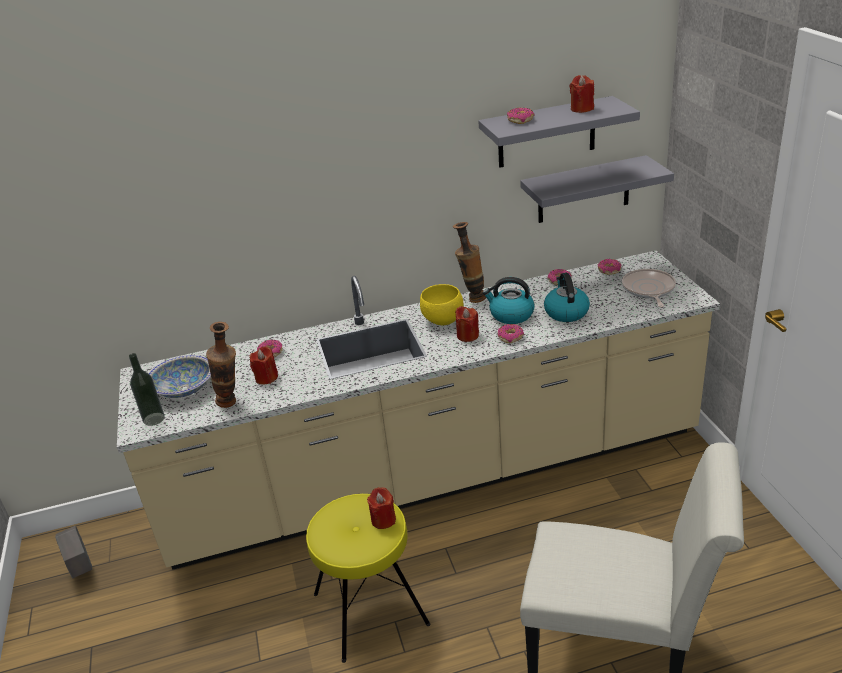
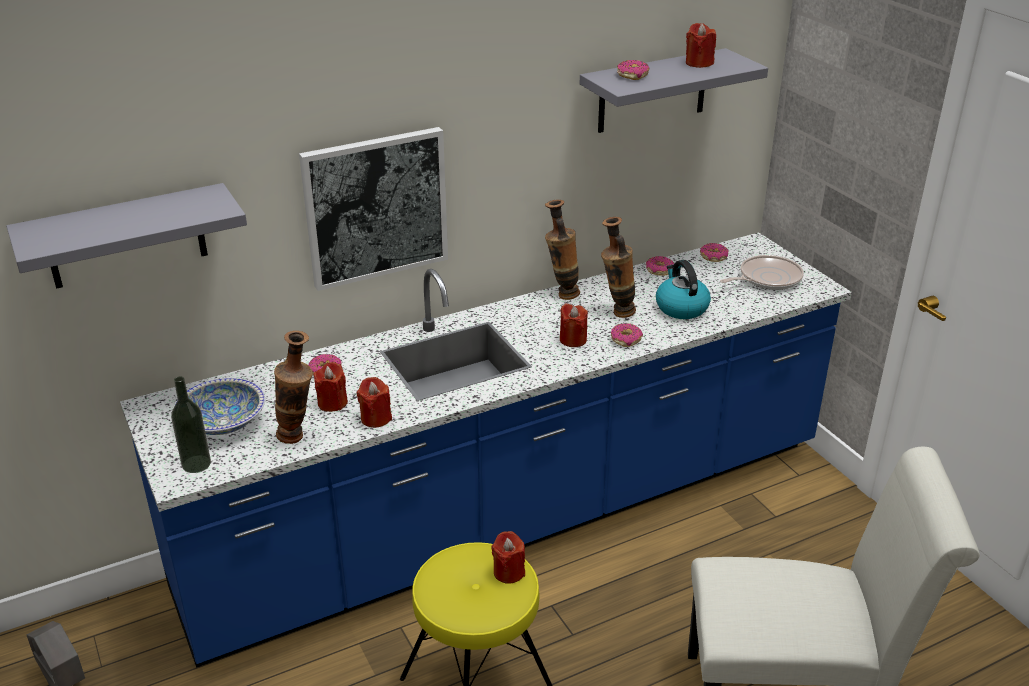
camera: 15 degrees left, 0 degrees up
beige counter [117,251,720,570] -> blue counter [120,232,852,668]
yellow bowl [420,284,463,325] -> none
kettle [483,277,534,324] -> vase [601,217,636,318]
grey shelf [520,155,674,223] -> grey shelf moved to [6,183,247,289]
frying pan [622,269,676,307] -> frying pan turned 75 degrees clockwise [720,255,804,290]
none -> picture [299,127,448,291]
none -> red candle [357,377,392,428]

